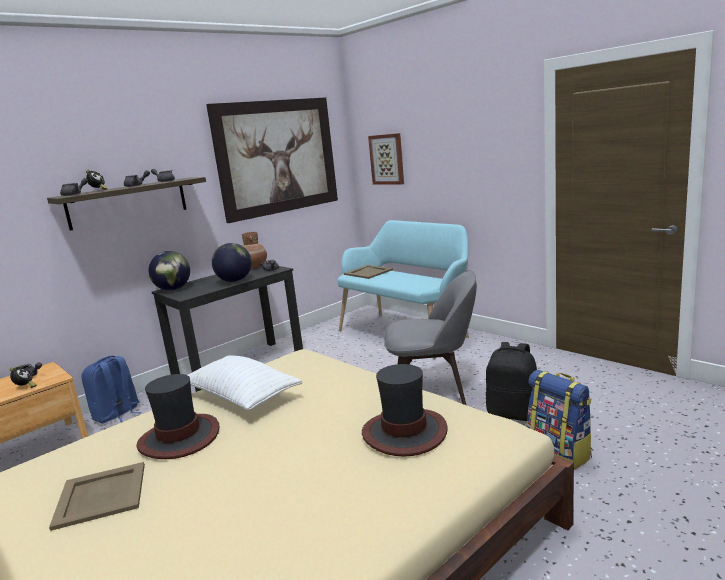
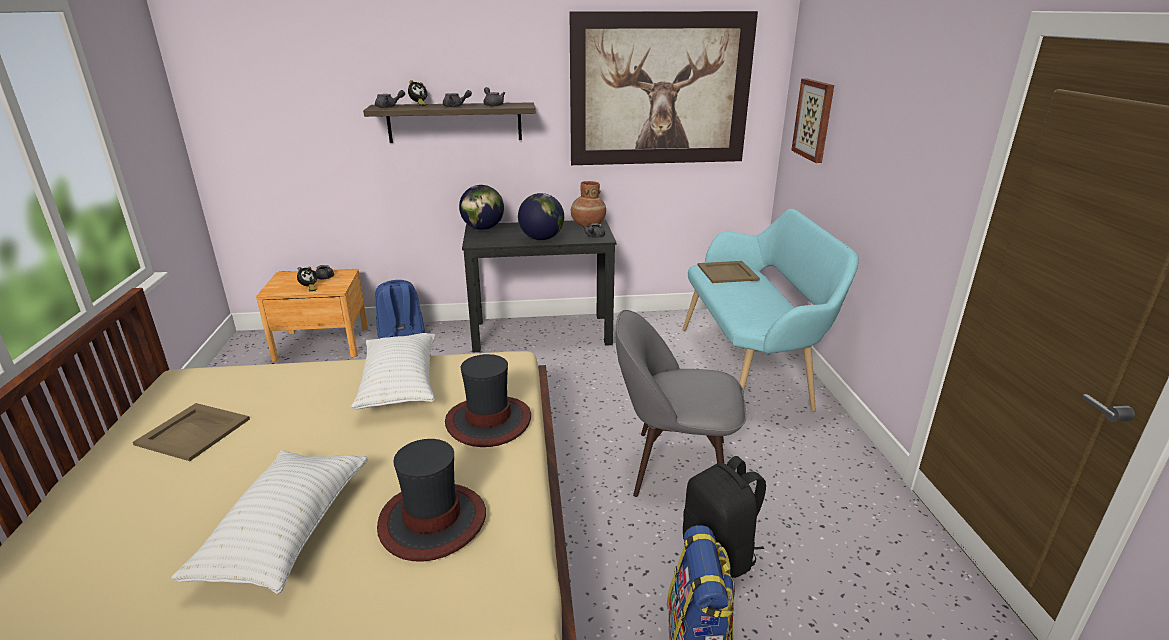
camera: 35 degrees right, 10 degrees up
hat [136,374,220,459] -> hat moved to [445,354,531,447]
grey chair [384,270,477,405] -> grey chair turned 150 degrees clockwise [615,310,746,497]
none -> white pillow [171,450,367,594]

